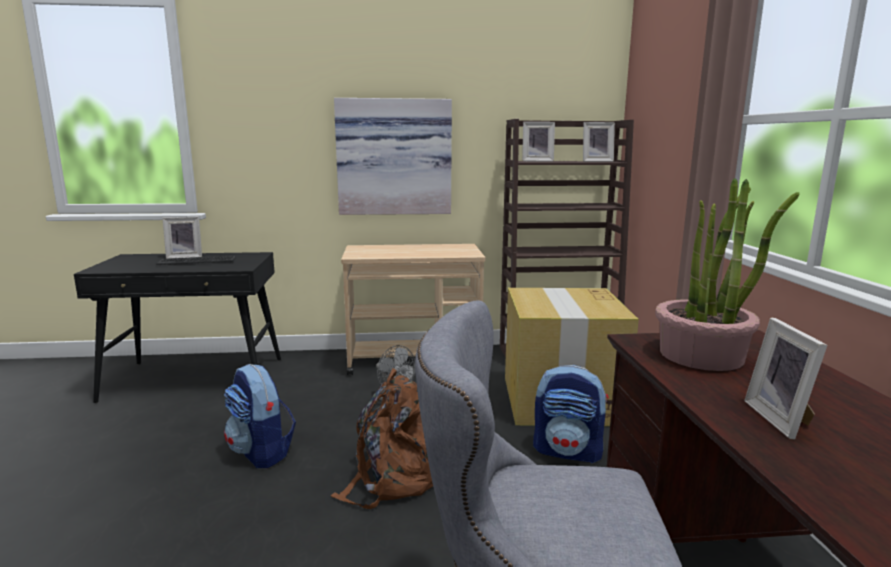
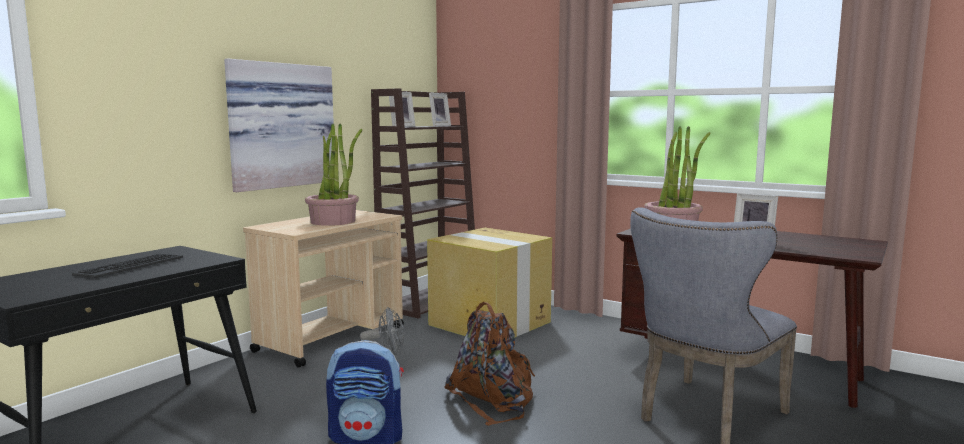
camera: 50 degrees left, 5 degrees down
picture frame [162,217,202,259] -> none
backpack [533,365,609,463] -> none
none -> potted plant [305,123,362,226]

